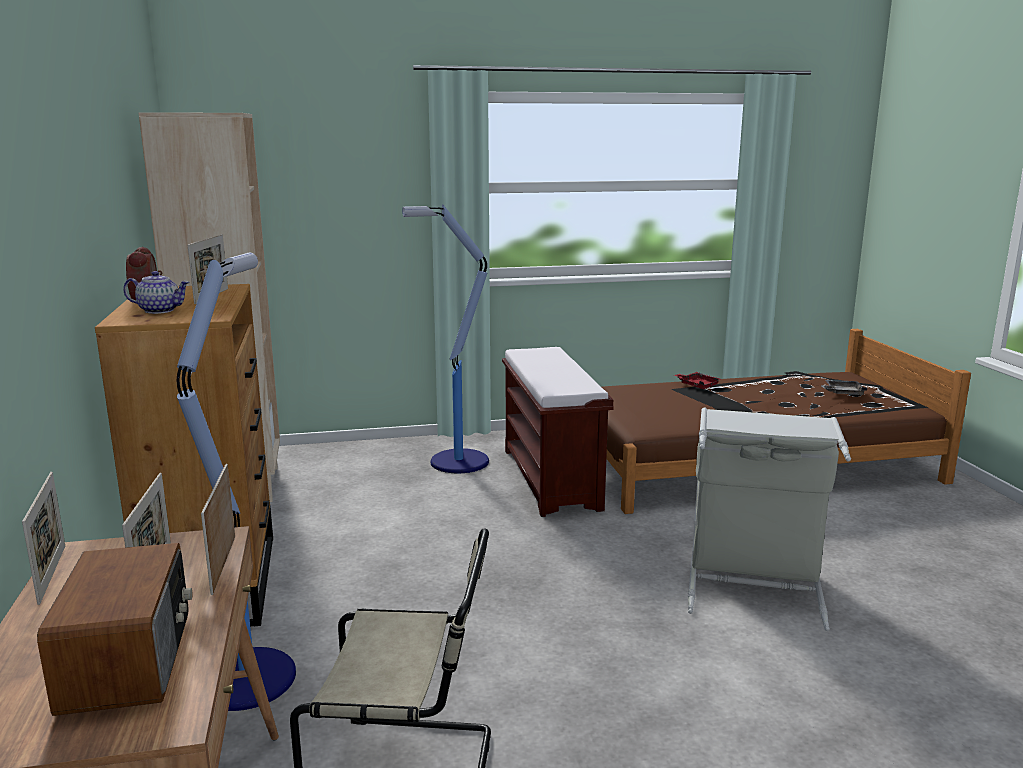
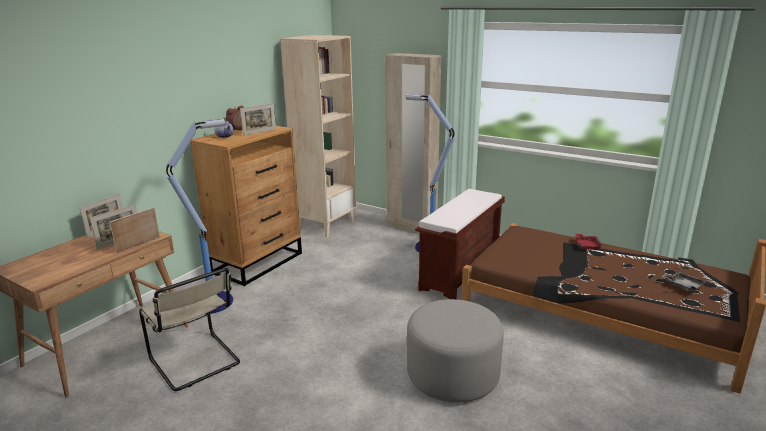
camera: 45 degrees right, 5 degrees up
radio [37,543,192,716] -> none
grey laundry basket [687,408,851,631] -> grey ottoman [407,299,504,403]
none -> beige wardrobe [385,53,441,233]

